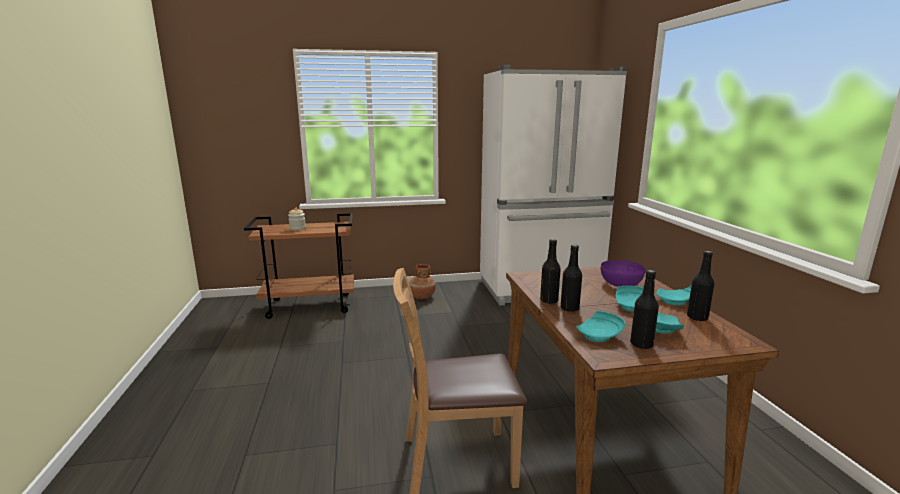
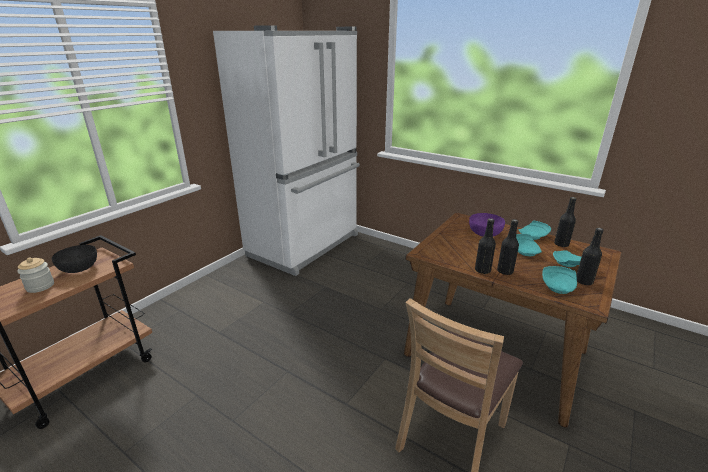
camera: 45 degrees left, 10 degrees up
brown vase [409,264,436,300] -> none
none -> black bowl [52,245,97,273]

